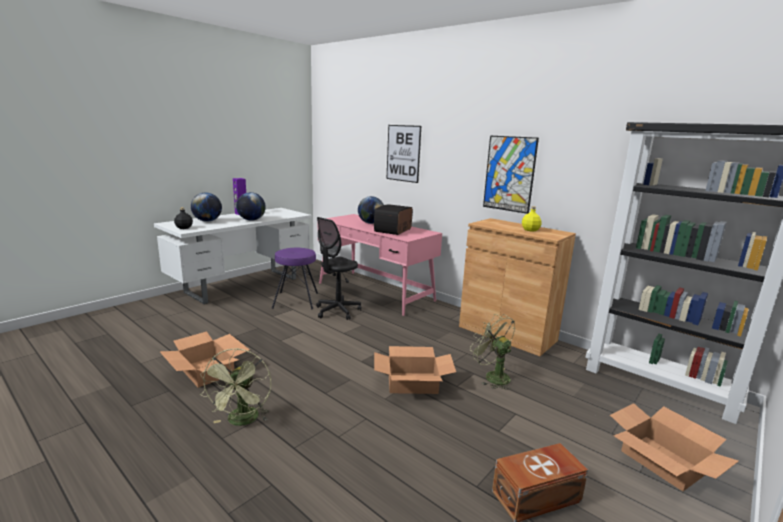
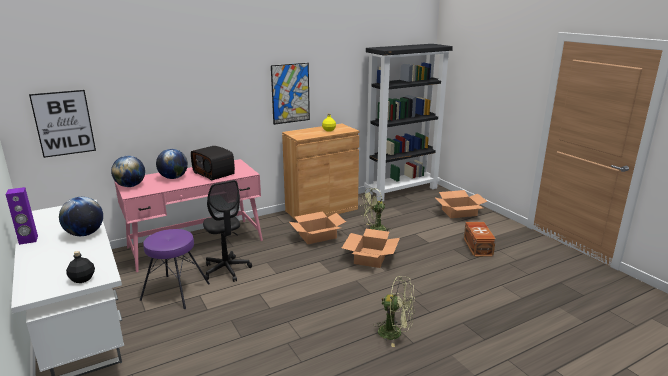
camera: 70 degrees left, 5 degrees up
cardboard box [159,331,250,388] -> cardboard box moved to [289,211,346,244]
globe [191,193,222,222] -> globe moved to [111,156,145,187]
picture [387,125,421,183] -> picture moved to [29,90,96,158]

